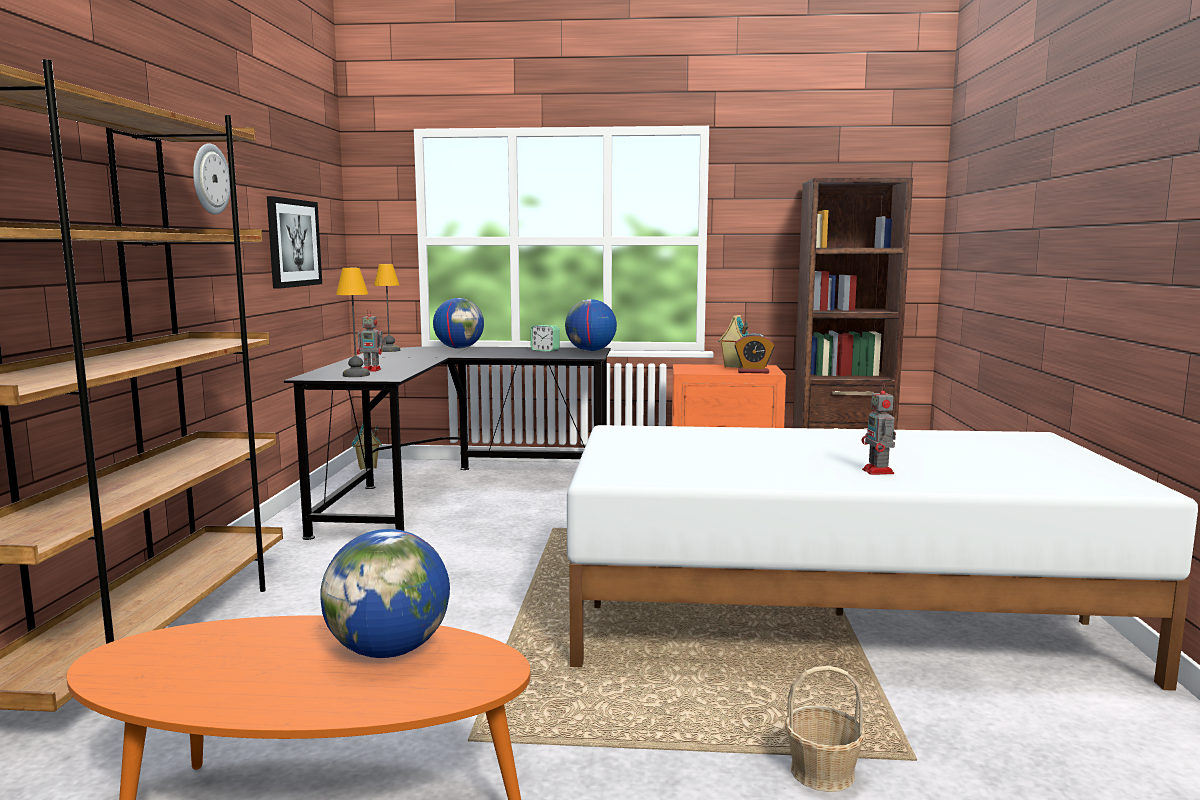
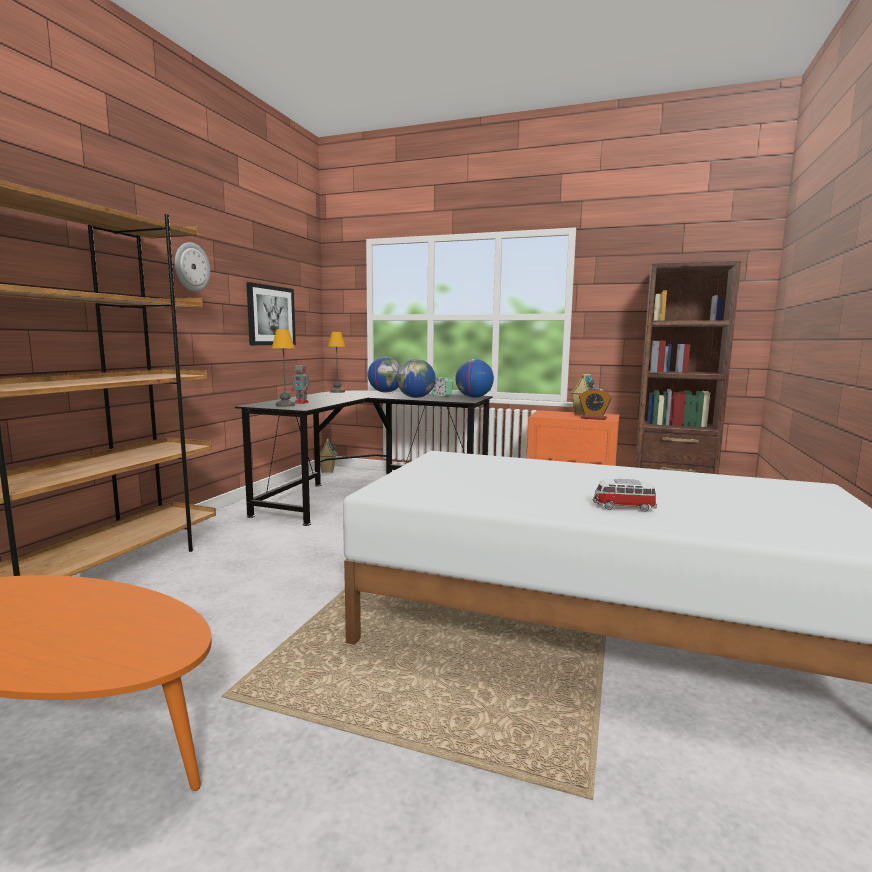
camera: 15 degrees right, 0 degrees up
globe [320,529,450,658] -> globe moved to [397,359,436,398]
basket [785,666,866,792] -> none
toy robot [862,383,896,475] -> toy car [593,479,657,512]

